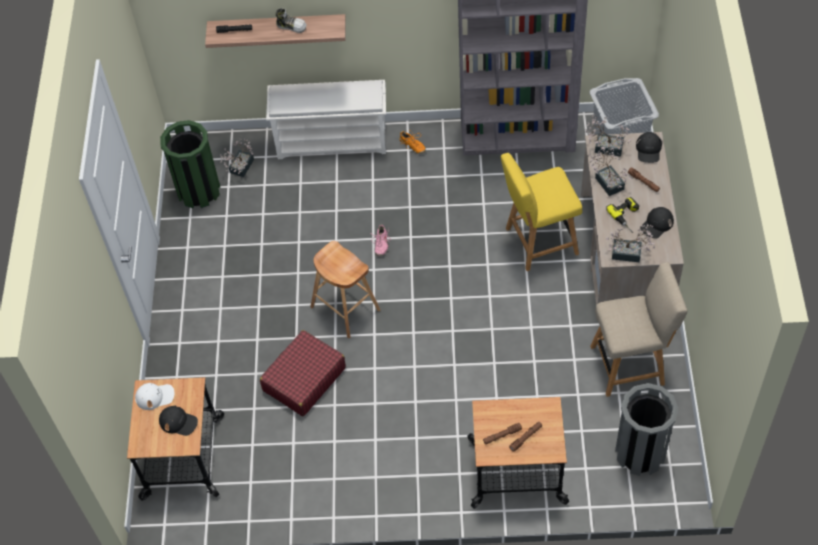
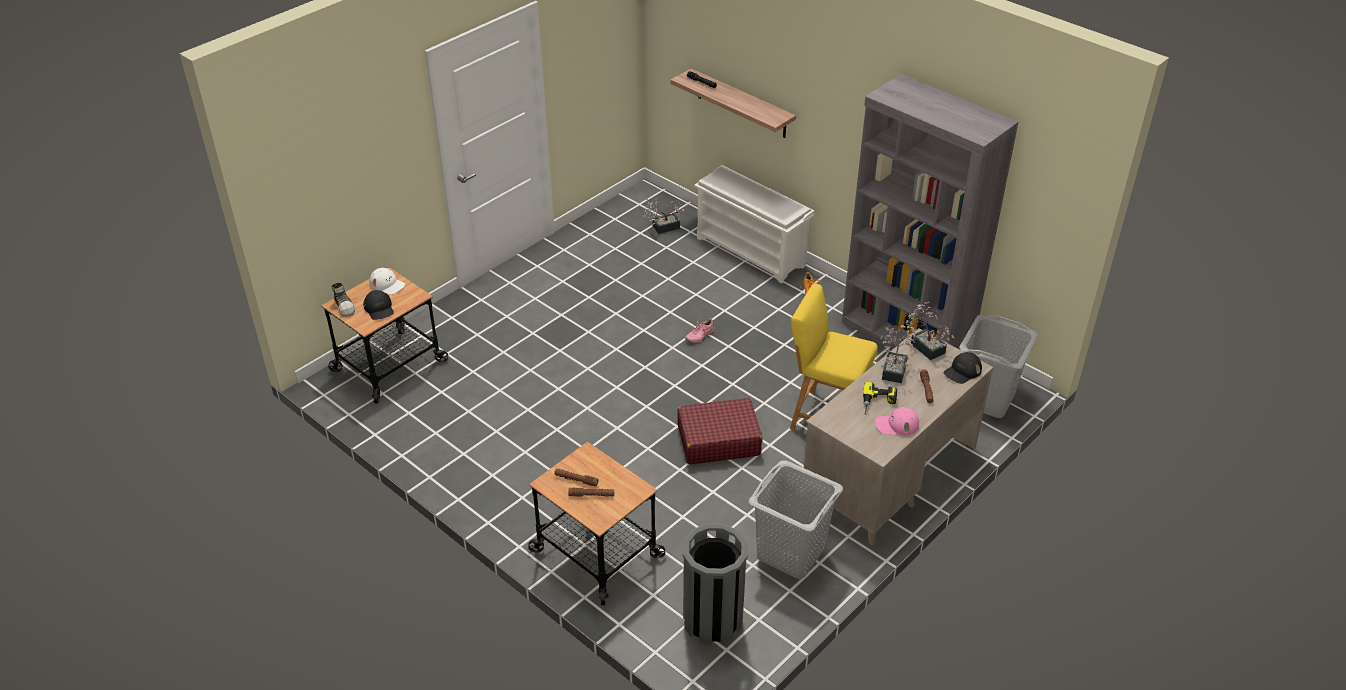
camera: 40 degrees right, 15 degrees down
green trash can [160,120,220,208] -> none
red suitcase [260,330,346,416] -> red suitcase moved to [677,398,763,464]
shoe [276,8,307,33] -> shoe moved to [332,283,355,317]
brown stool [310,241,380,338] -> none
beige chair [590,262,687,397] -> grey laundry basket [749,460,843,579]
potted plant [606,224,655,262] -> none
black cap [640,207,674,239] -> pink cap [875,407,919,435]

